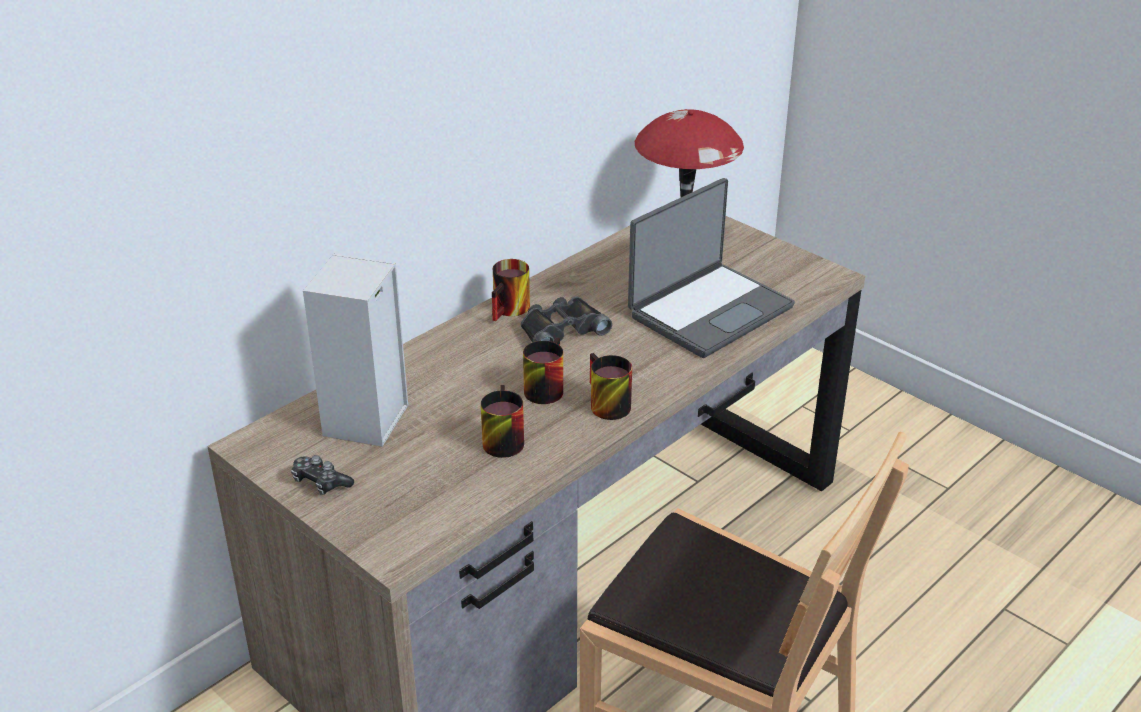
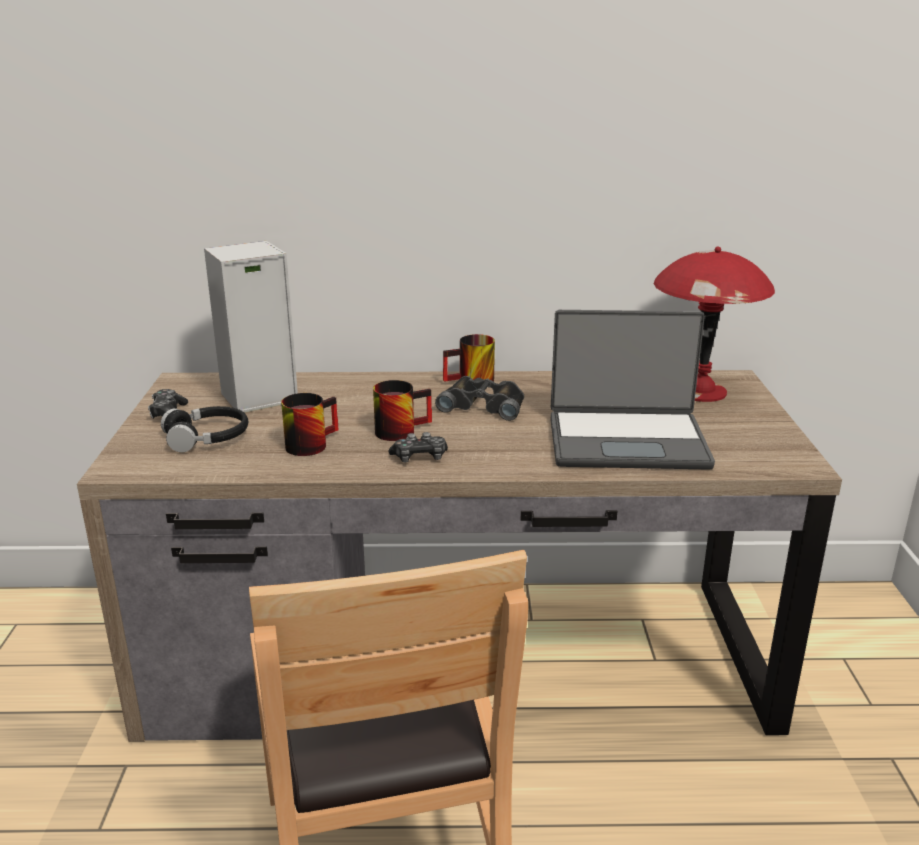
camera: 45 degrees right, 10 degrees down
mug [590,353,632,420] -> game controller [388,432,448,462]
none -> black headphones [161,406,248,452]

